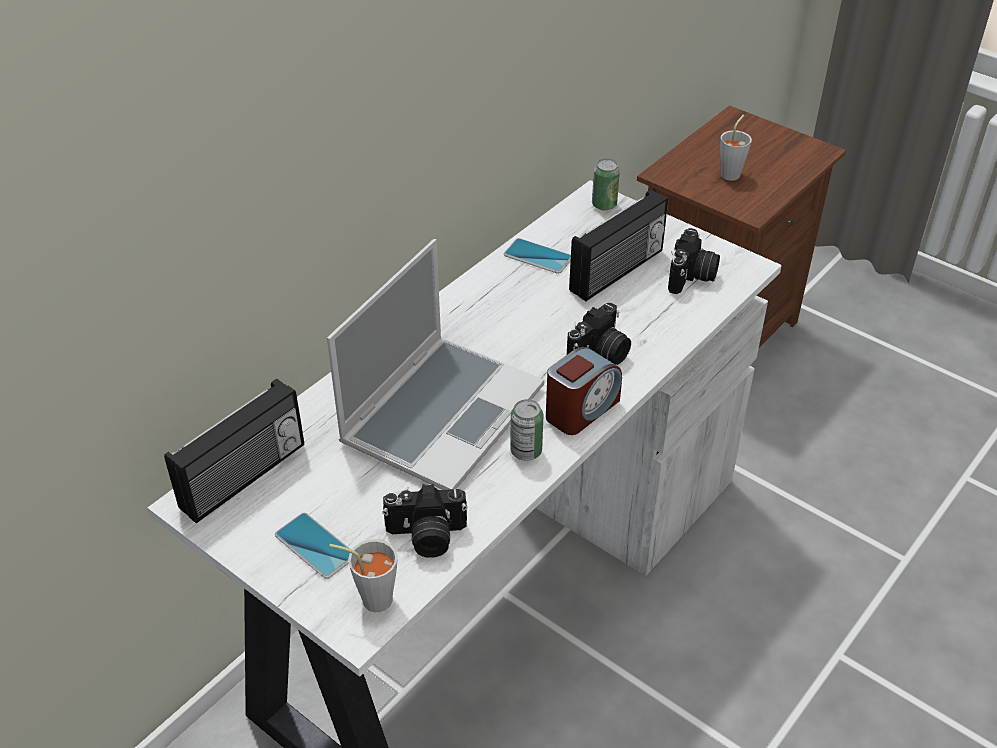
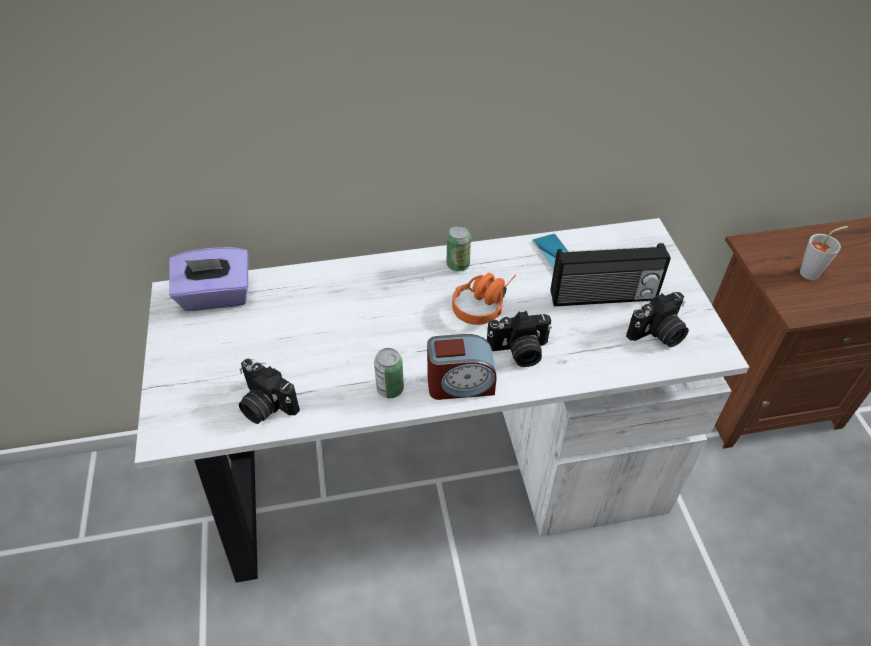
camera: 40 degrees right, 5 degrees up
radio [164,379,304,523] -> purple tissue box [169,247,248,311]
phone [275,513,350,579] -> none
laptop [327,239,544,490] -> none
grey cup [329,539,398,612] -> none
can [592,159,620,211] -> can moved to [447,225,471,271]
none -> orange headphones [452,273,516,325]

